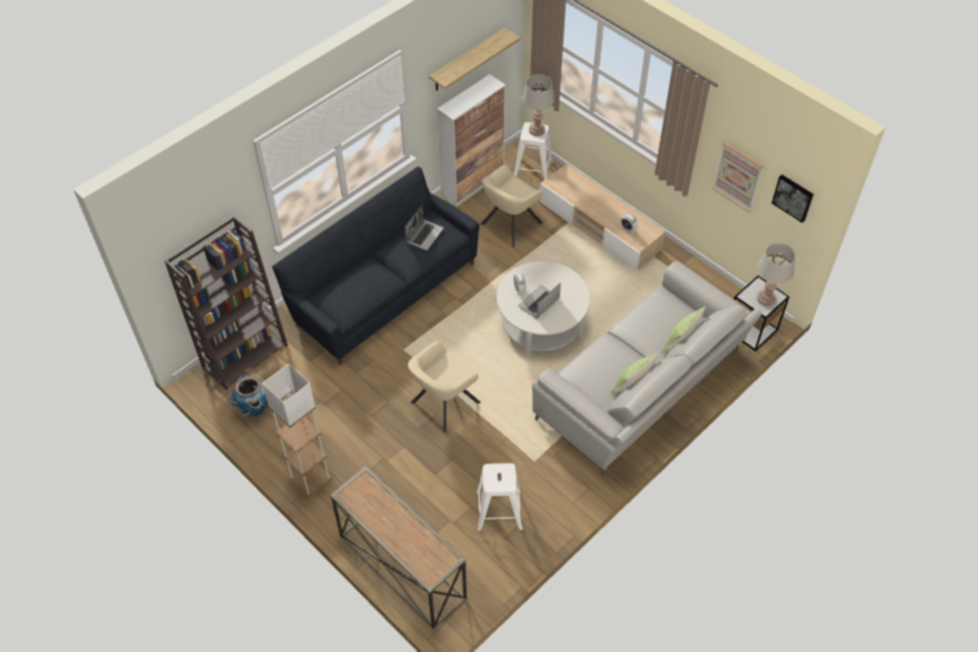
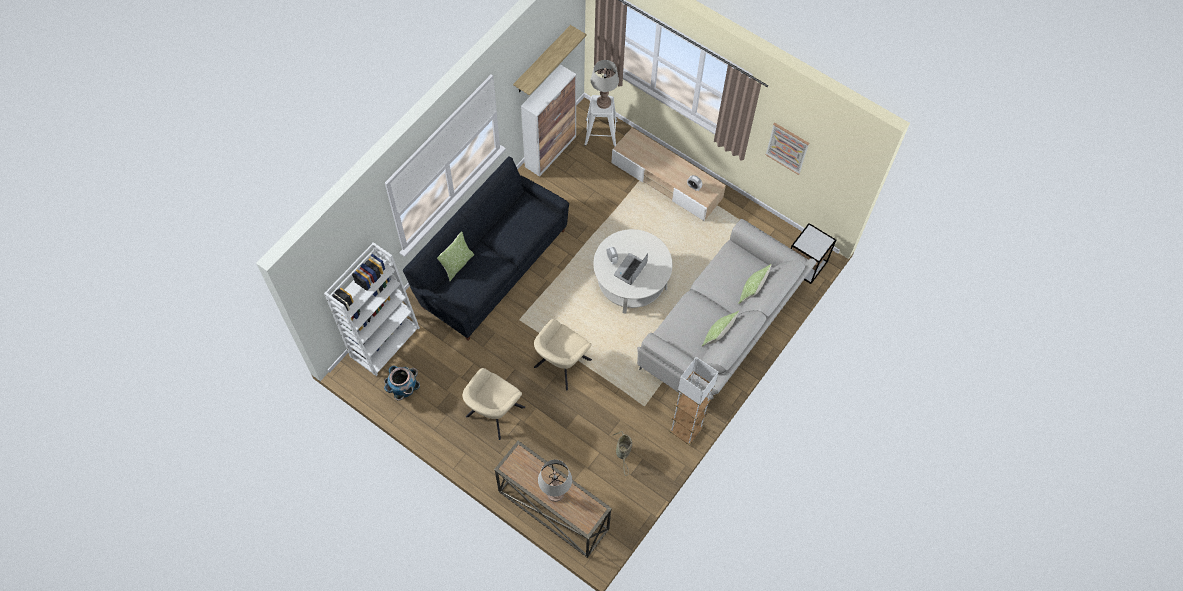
camera: 10 degrees left, 10 degrees up
brown bookcase [165,215,288,390] -> white bookcase [324,242,420,376]
white floor lamp [262,363,332,498] -> white floor lamp moved to [669,357,718,445]
laptop [405,204,444,251] -> none
white stool [476,463,523,532] -> basket [612,431,632,476]
beige armchair [481,165,543,247] -> beige armchair moved to [462,368,525,440]
grey table lamp [757,243,796,306] -> grey table lamp moved to [538,460,572,502]
picture [772,175,814,223] -> none
none -> pillow [437,231,474,281]

